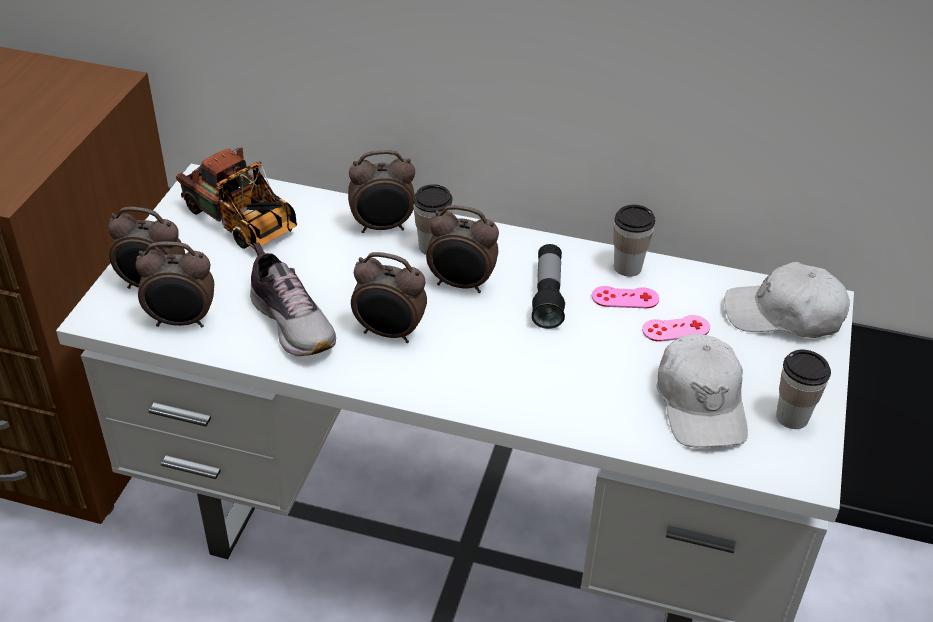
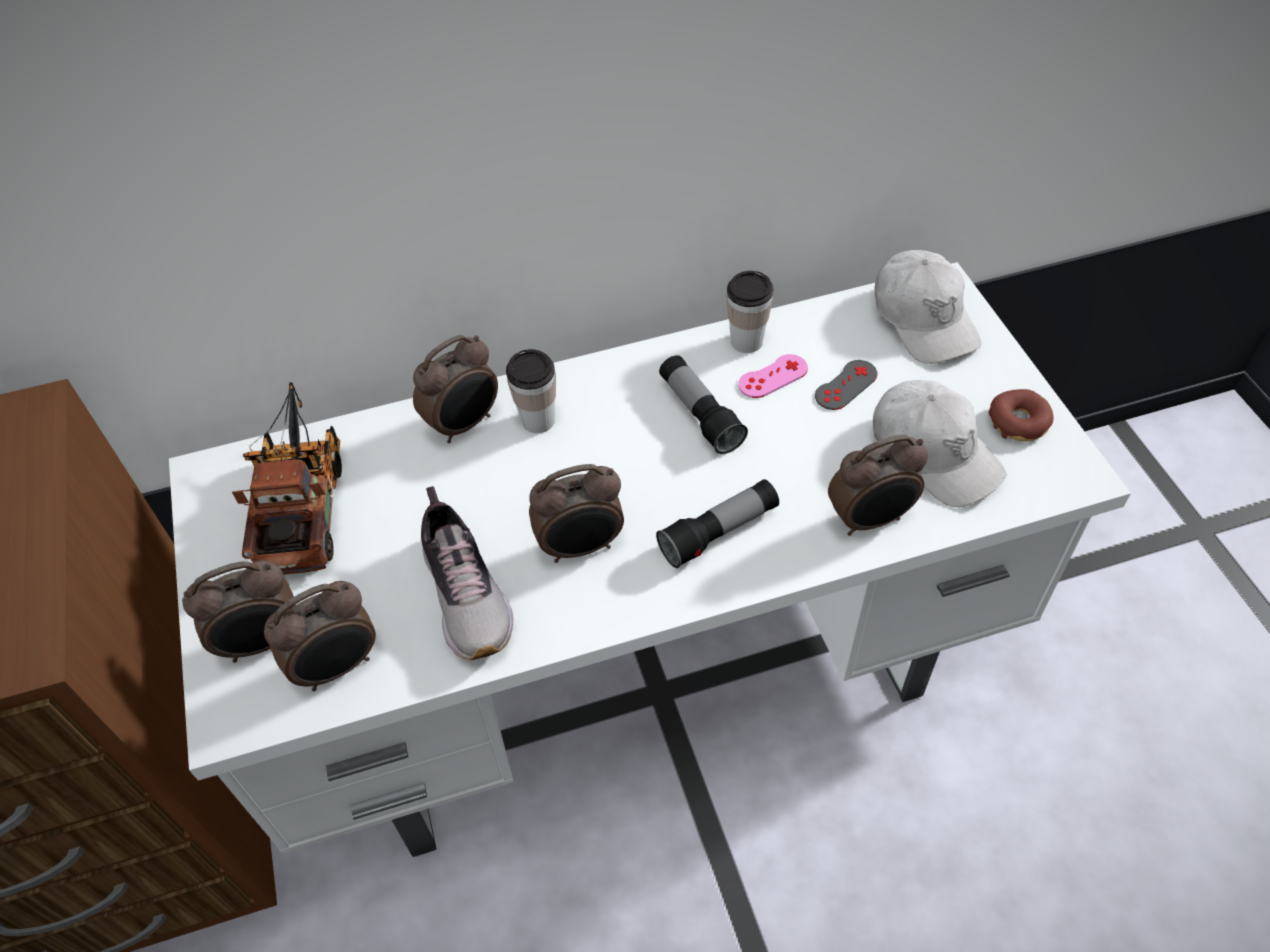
camera: 30 degrees left, 10 degrees up
toy truck [176,147,297,249] -> toy truck turned 105 degrees counterclockwise [232,382,342,575]
shoe [250,243,336,356] -> shoe turned 45 degrees clockwise [421,486,514,660]
alarm clock [426,205,499,293] -> alarm clock moved to [828,434,928,536]
pink game controller [642,315,710,342] -> grey game controller [815,360,878,410]
white cap [724,262,850,338] -> white cap turned 90 degrees counterclockwise [875,250,981,364]
cup [776,350,831,429] -> donut [989,389,1054,441]
none -> flashlight [656,479,779,568]

